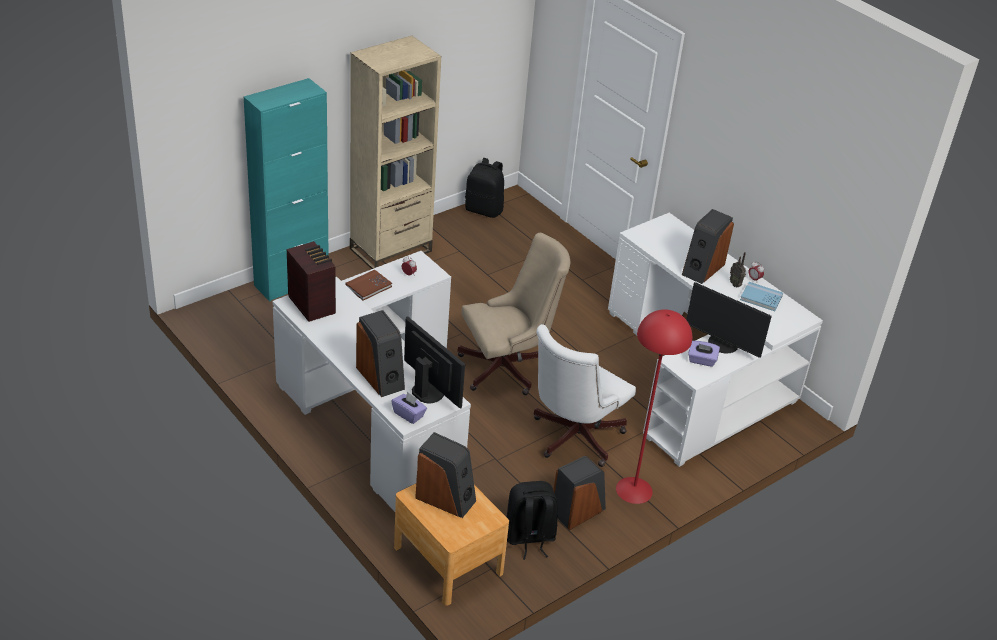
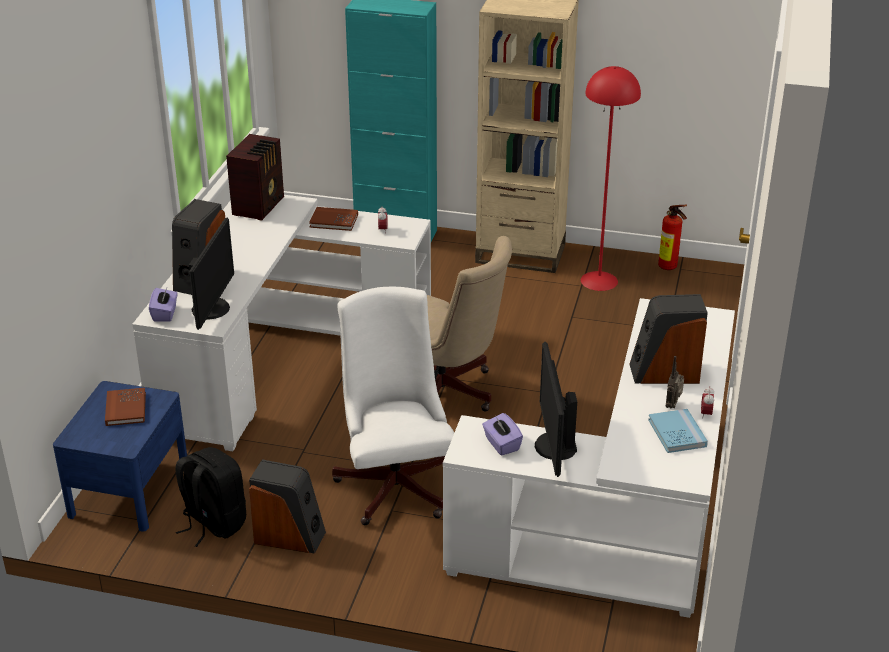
camera: 55 degrees right, 5 degrees down
brown nightstand [394,483,509,606] -> blue nightstand [53,381,187,532]
speaker [415,432,476,518] -> brown book [105,388,146,426]
black backpack [465,158,504,218] -> fire extinguisher [658,205,687,270]
white office chair [534,324,636,467] -> white office chair turned 75 degrees clockwise [332,287,454,525]
red floor lamp [616,309,692,504] -> red floor lamp moved to [581,66,641,291]

